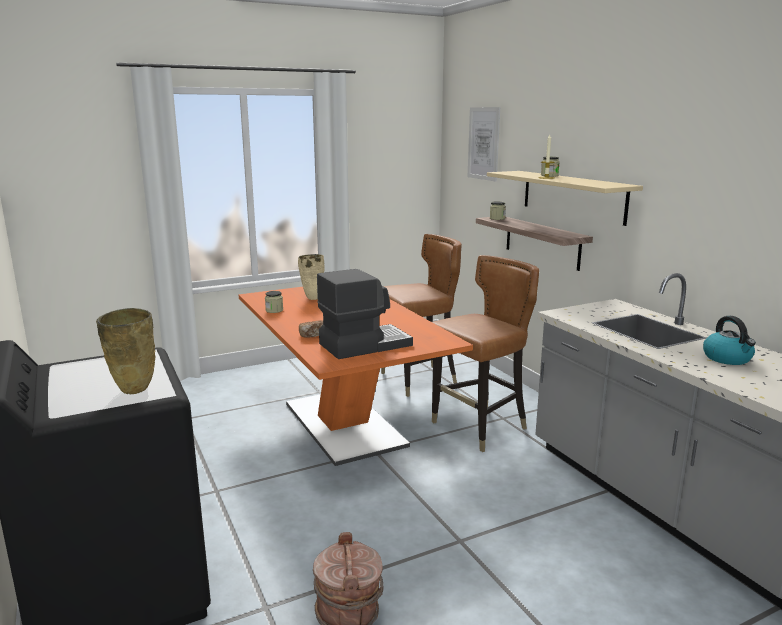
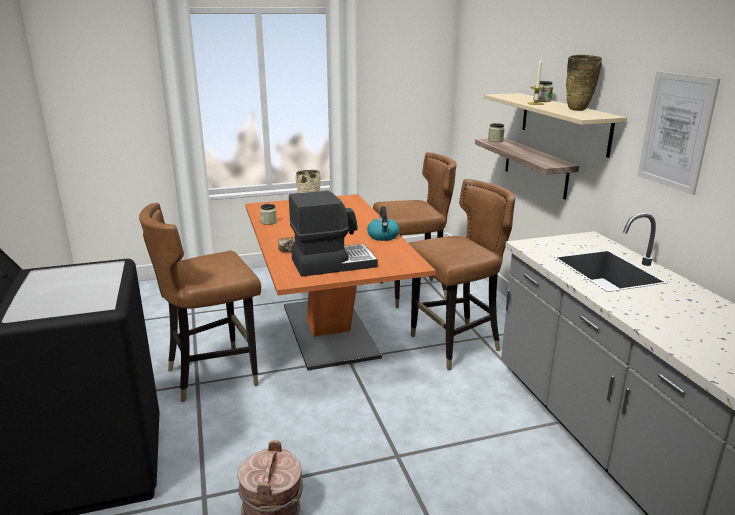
camera: 10 degrees right, 5 degrees up
beige vase [96,308,155,394] -> beige vase moved to [566,55,602,111]
picture [467,107,500,181] -> picture moved to [638,71,720,195]
kettle [703,316,756,365] -> kettle moved to [367,206,399,241]
none -> brown chair [139,203,261,402]

